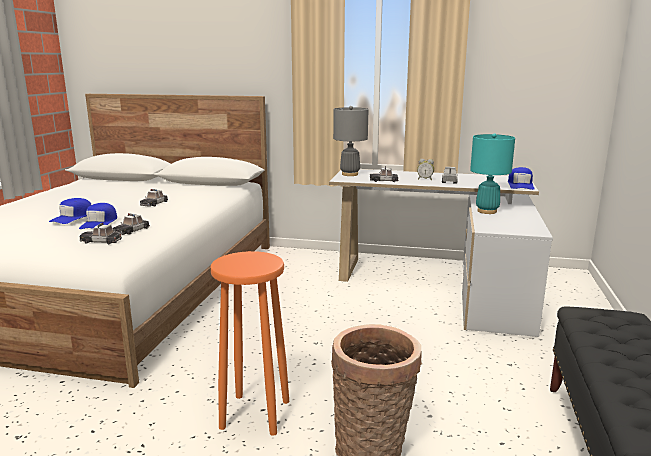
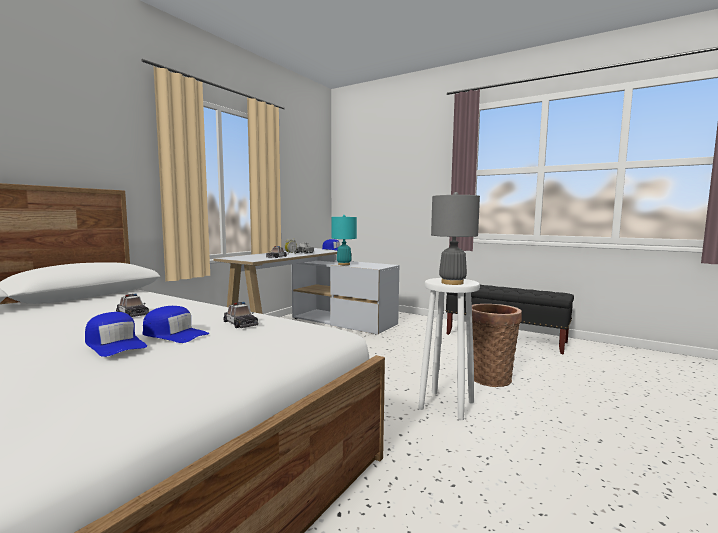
camera: 70 degrees left, 10 degrees down
toy car [79,222,122,244] -> none
orange stool [211,251,289,436] -> white stool [418,278,480,420]
grey table lamp [333,106,368,176] -> grey table lamp moved to [431,192,480,285]

